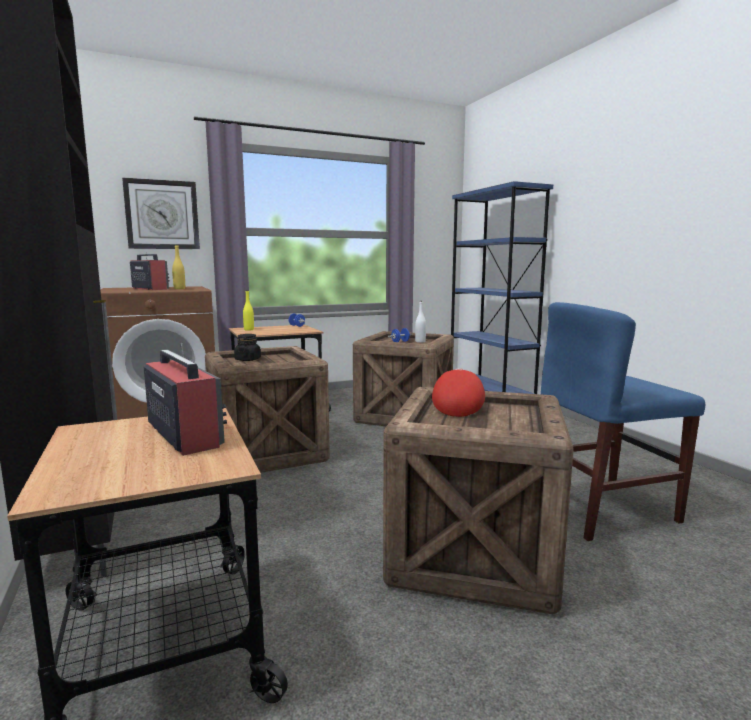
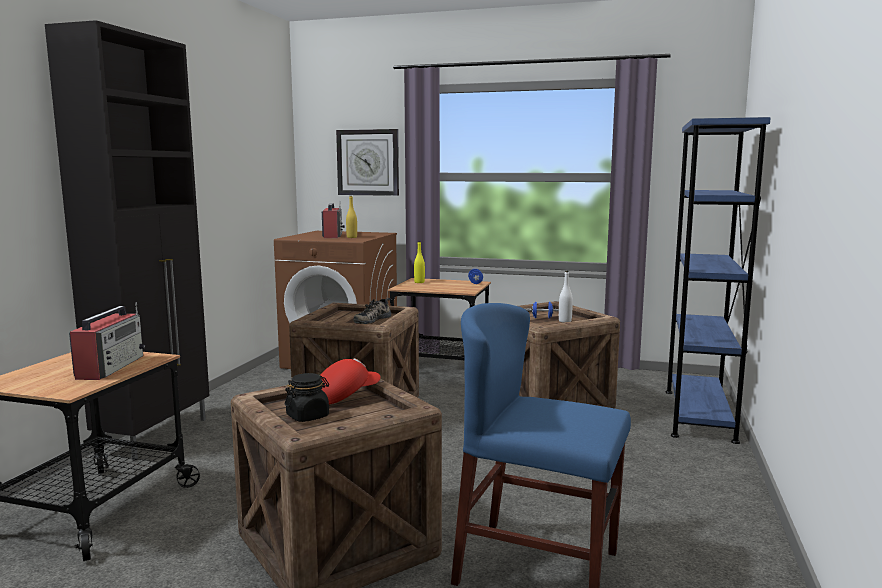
camera: 40 degrees right, 0 degrees up
black jar [234,334,261,361] -> black jar moved to [285,373,329,422]
none -> shoe [353,298,391,324]

